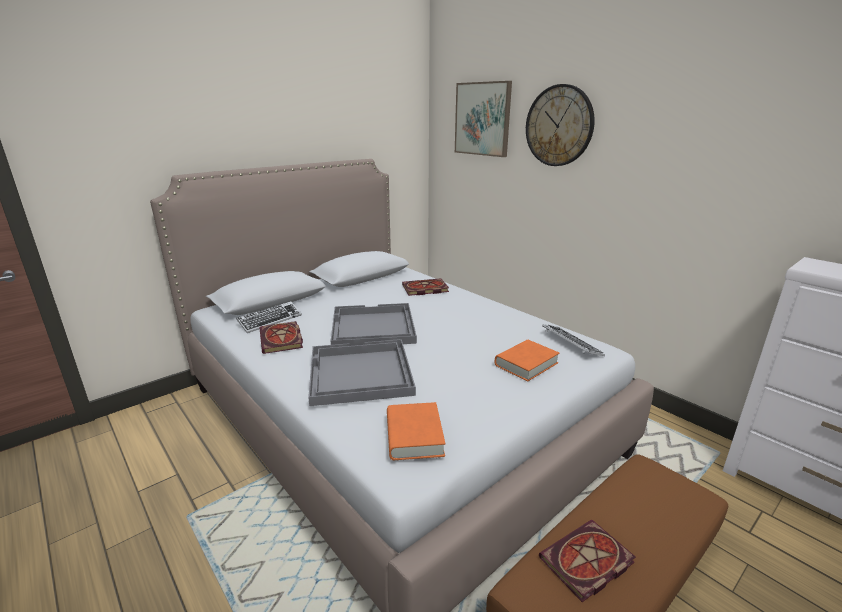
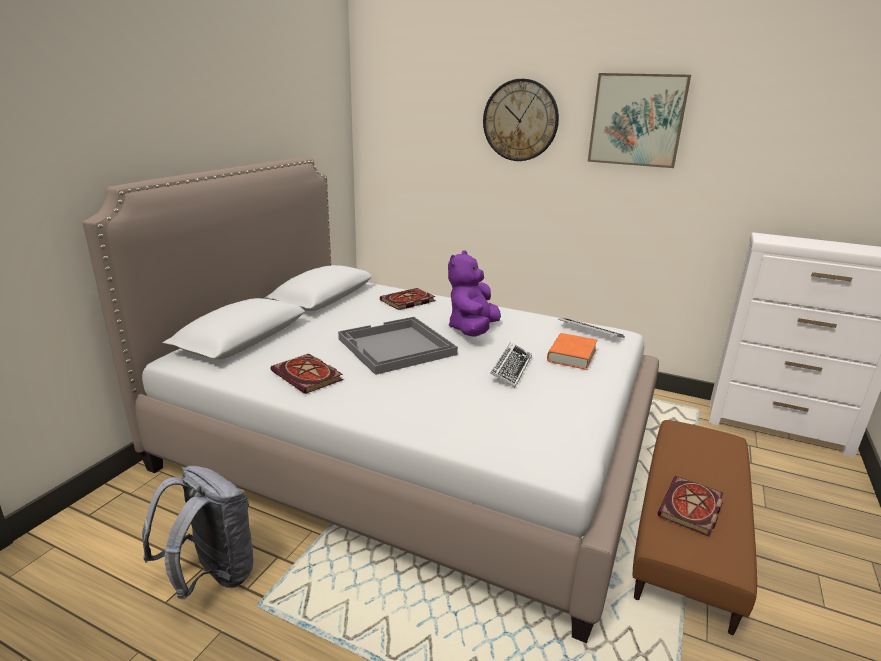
camera: 25 degrees left, 0 degrees up
keyboard [236,301,302,333] -> keyboard moved to [490,342,532,388]
grey tray [308,339,416,406] -> none
orange book [387,402,446,460] -> none
picture [455,81,512,157] -> picture moved to [588,73,691,168]
none -> grey backpack [142,466,253,599]
none -> purple plush toy [448,251,501,337]

